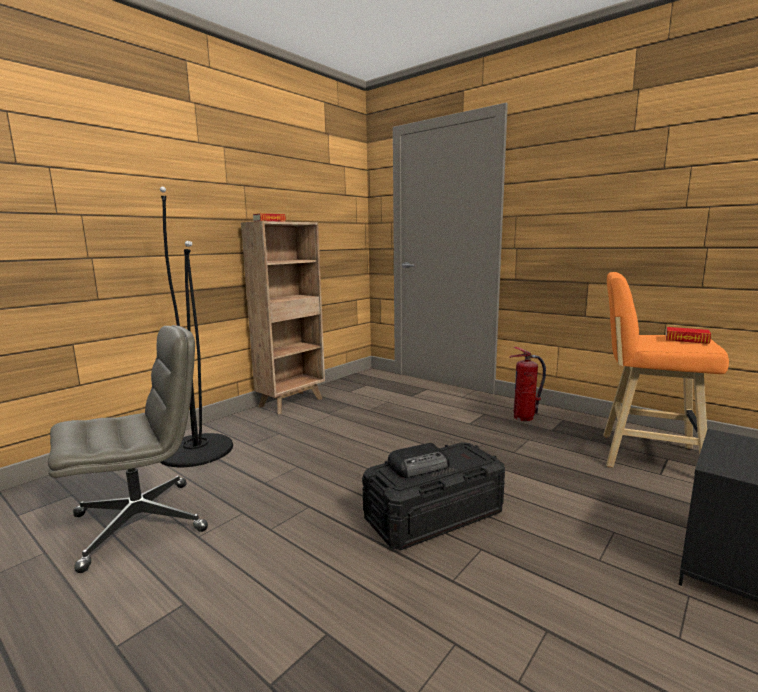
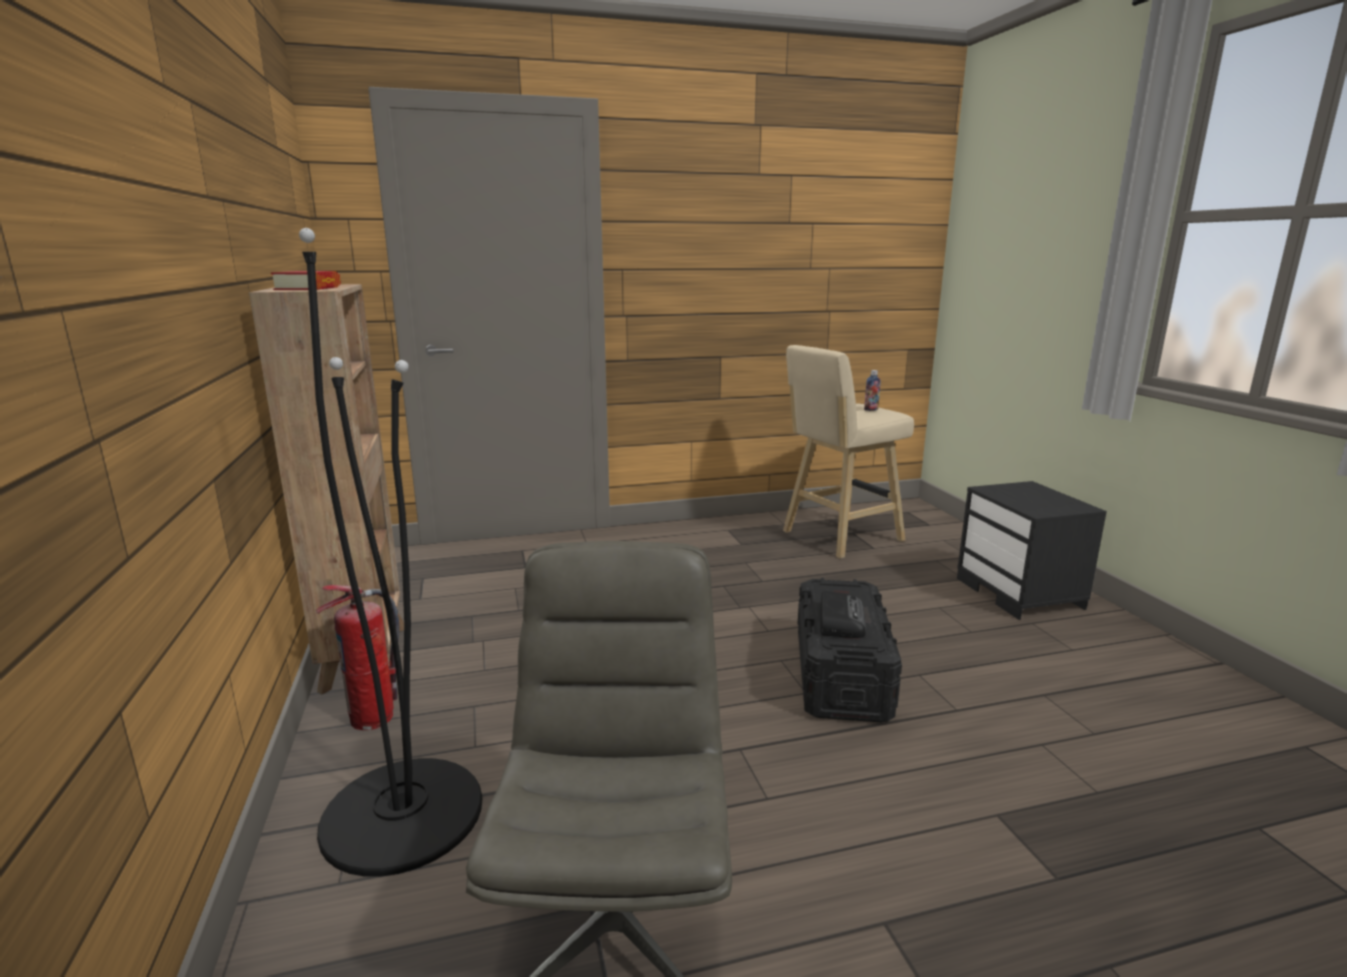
camera: 55 degrees left, 5 degrees up
fire extinguisher [509,347,546,421] -> fire extinguisher moved to [316,585,399,730]
orange stool [603,272,729,467] -> beige stool [783,345,914,559]
book [666,327,711,344] -> bottle [864,370,881,411]

